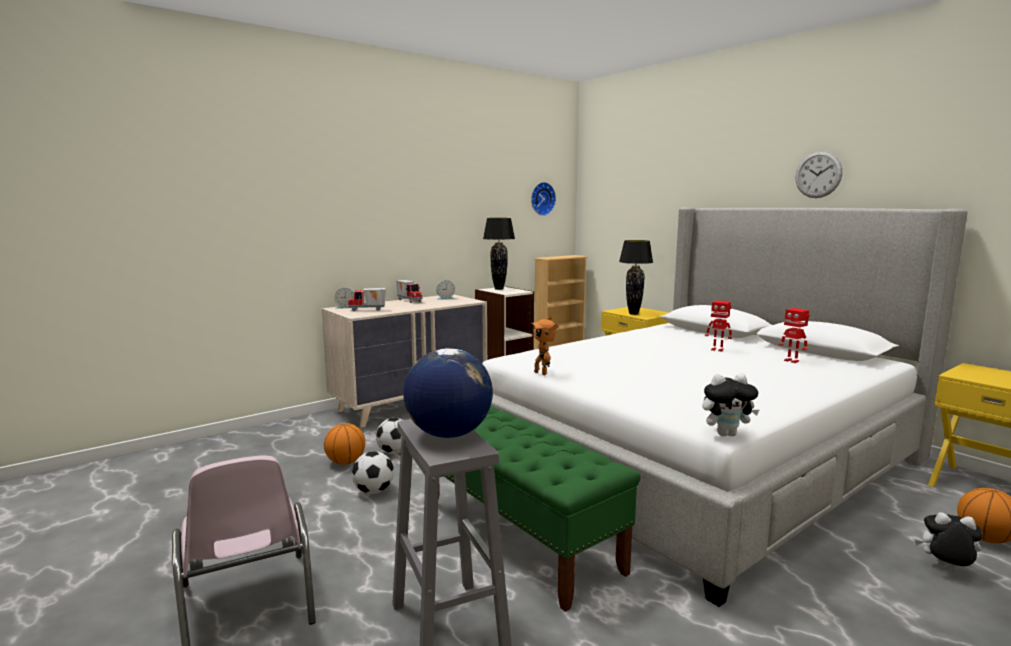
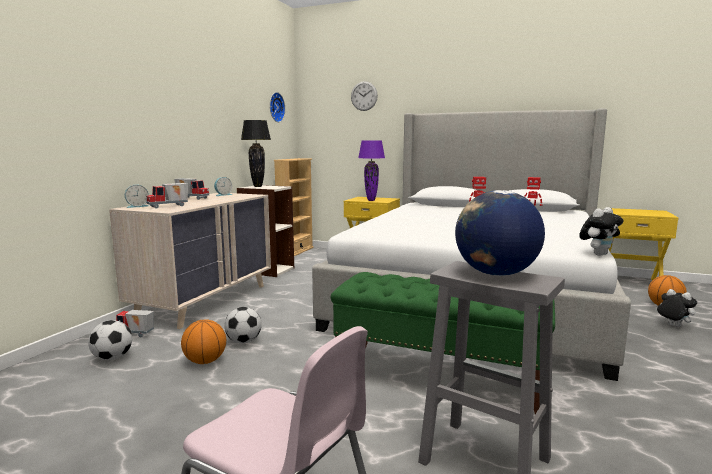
camera: 30 degrees left, 0 degrees up
football [352,451,394,494] -> football moved to [88,320,132,360]
toy robot [531,316,559,375] -> none
black table lamp [619,240,653,315] -> purple table lamp [358,140,385,201]
wall clock [796,151,843,198] -> wall clock moved to [351,81,378,111]
plush toy [915,512,983,570] -> plush toy turned 60 degrees clockwise [655,289,697,327]
none -> toy truck [116,310,154,337]

